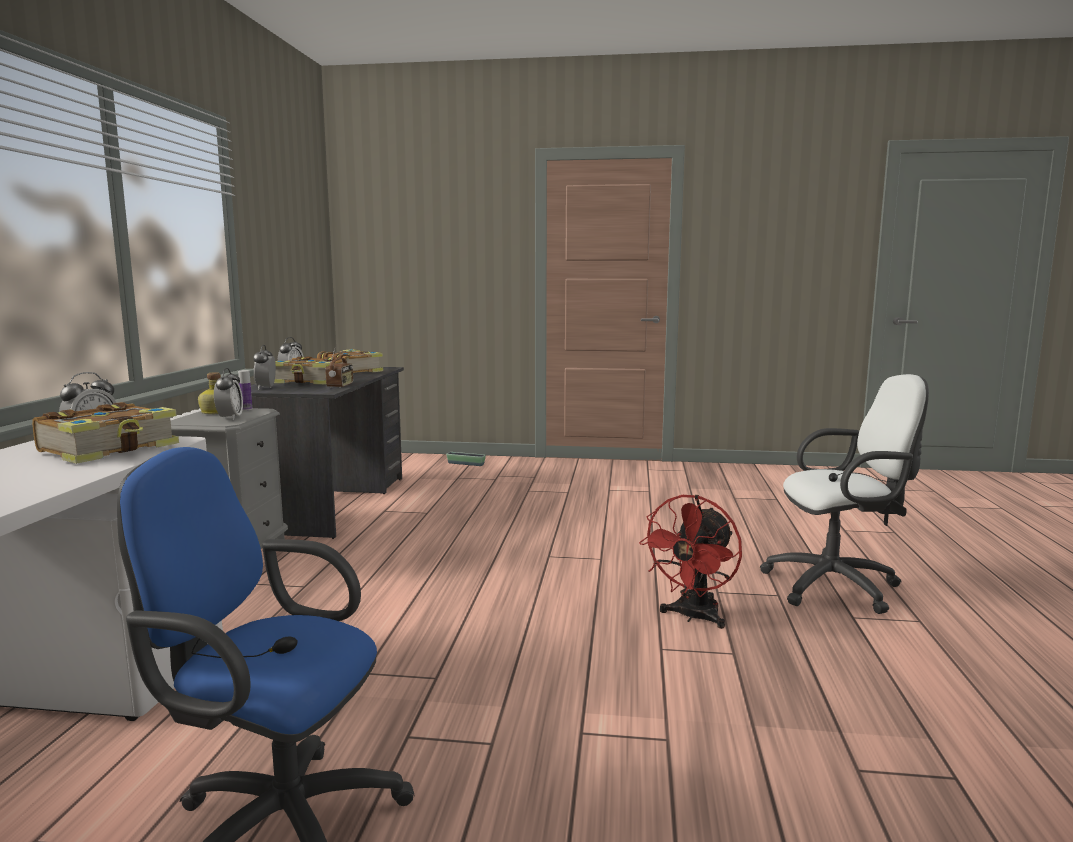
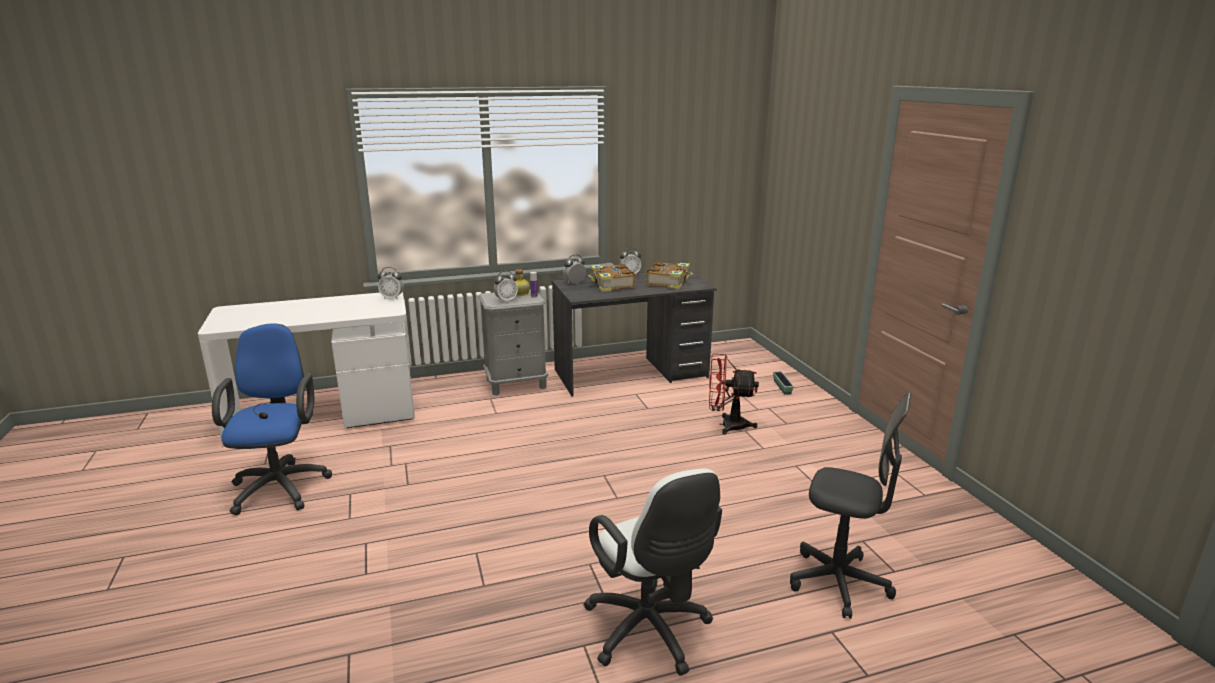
camera: 65 degrees right, 10 degrees up
book [32,402,179,464] -> none
radio [325,349,353,388] -> none
red fan [639,495,742,629] -> red fan moved to [709,354,759,434]
none -> grey office chair [790,392,911,619]

